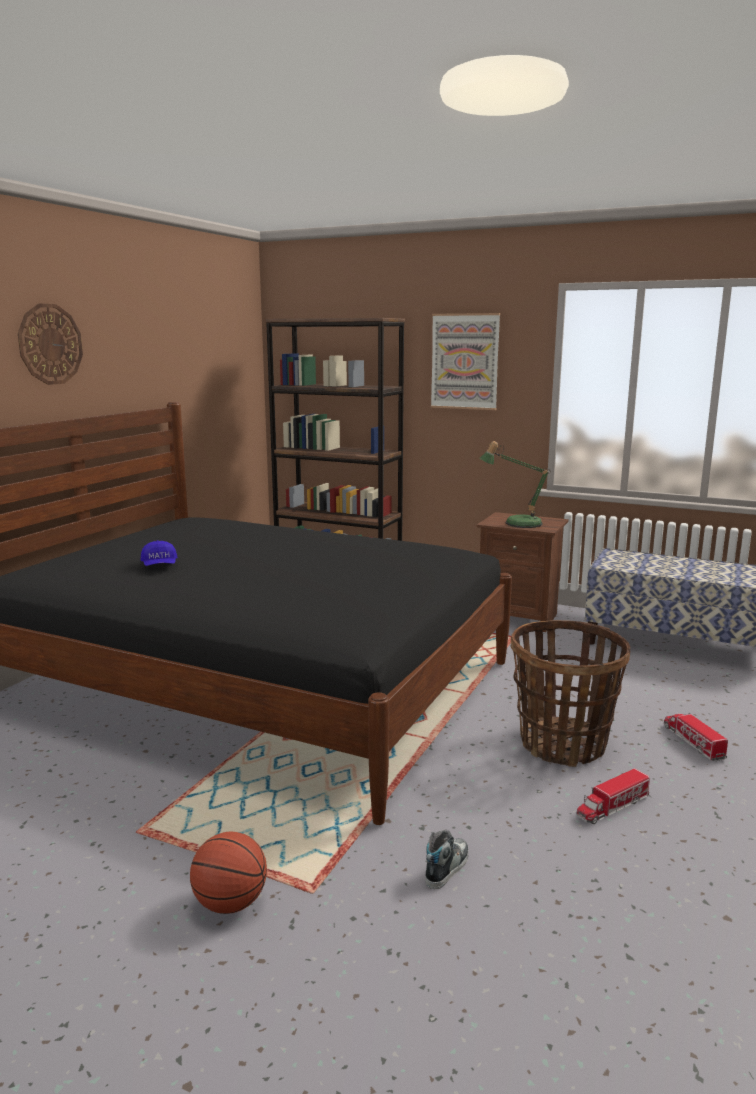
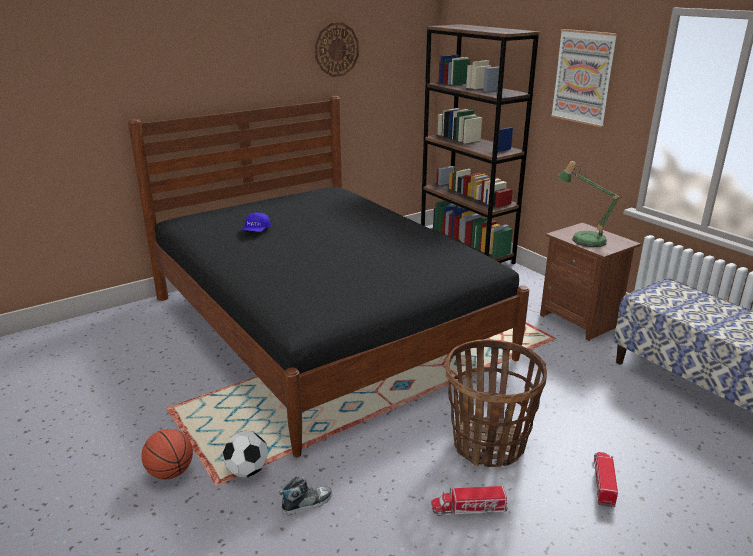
camera: 30 degrees right, 10 degrees up
wall clock [18,304,83,385] -> wall clock moved to [315,23,359,77]
none -> football [222,431,268,478]

